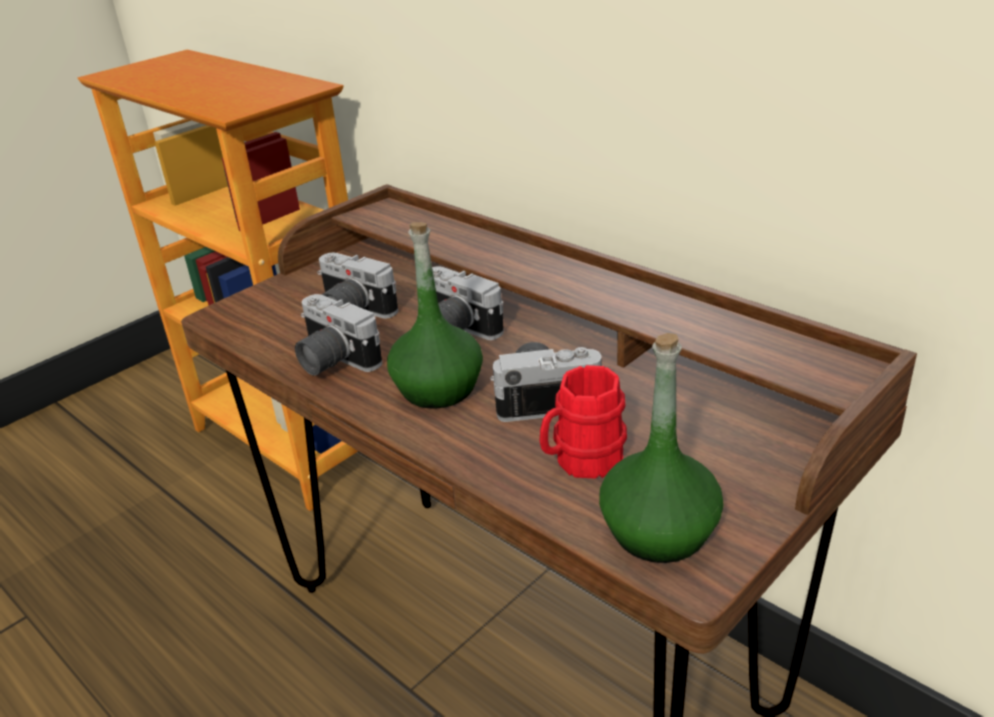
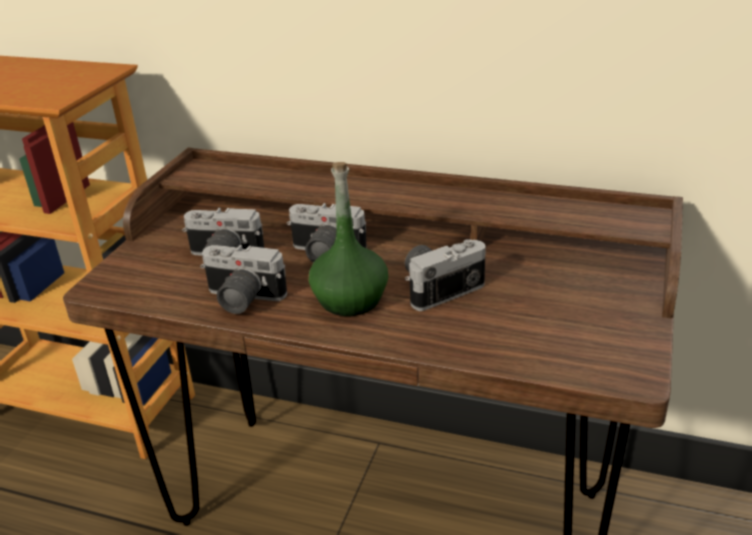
camera: 25 degrees left, 0 degrees up
red mug [540,365,627,479] -> none
green bottle [599,333,724,563] -> none

